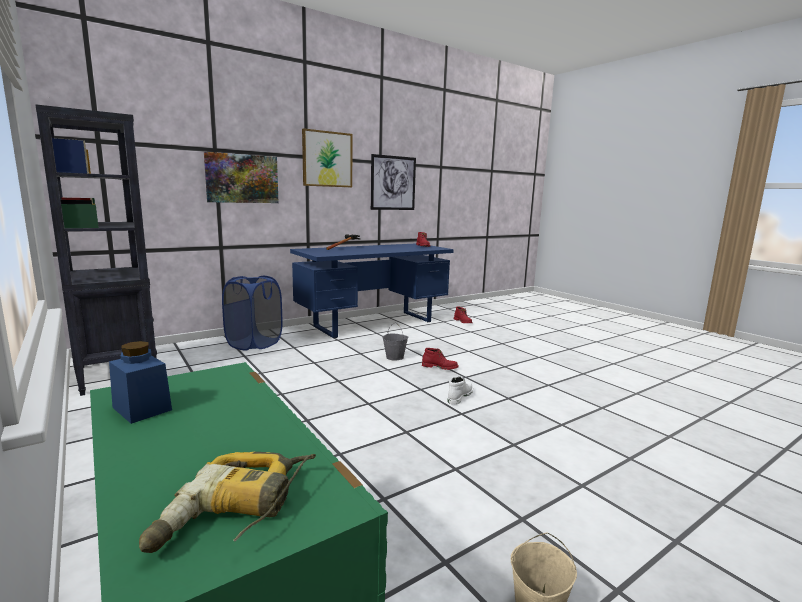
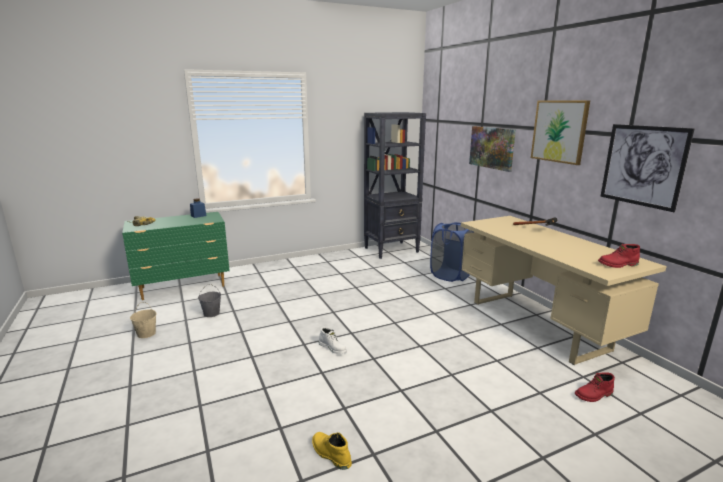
camera: 100 degrees right, 5 degrees up
blue desk [290,244,454,338] -> beige desk [461,216,667,365]
grey bucket [382,323,408,361] -> grey bucket moved to [198,284,221,317]
red boot [422,348,459,370] -> none
none -> yellow boot [312,432,352,470]

